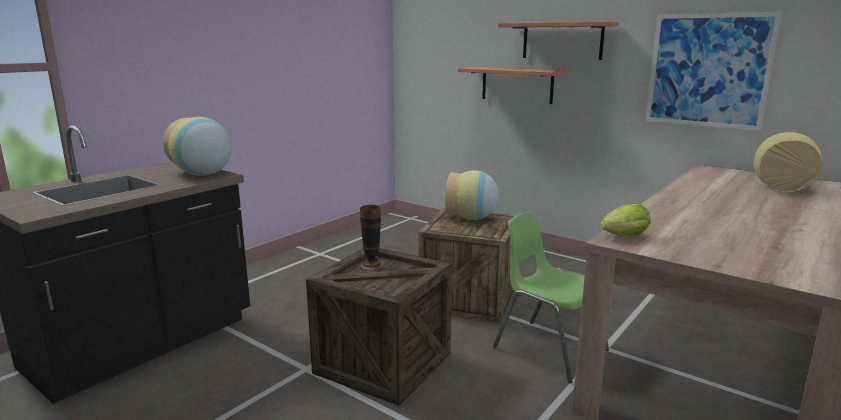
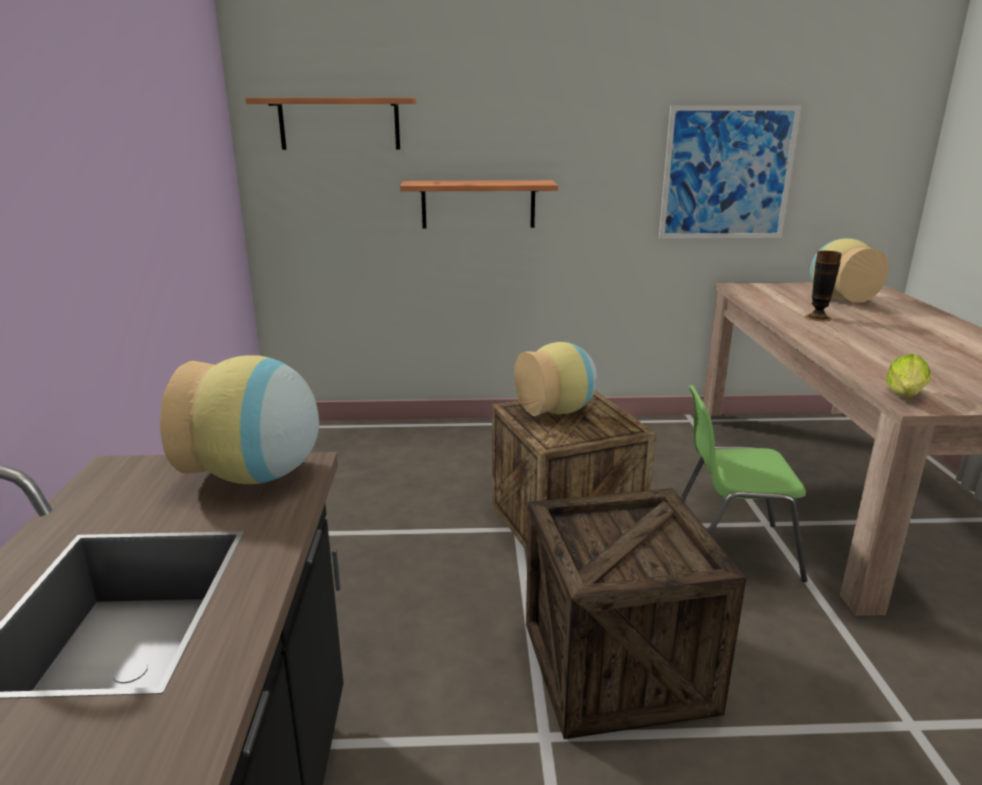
camera: 40 degrees left, 5 degrees up
vase [360,205,383,270] -> vase moved to [805,251,842,321]
shelf [498,22,619,60] -> shelf moved to [245,98,416,150]

